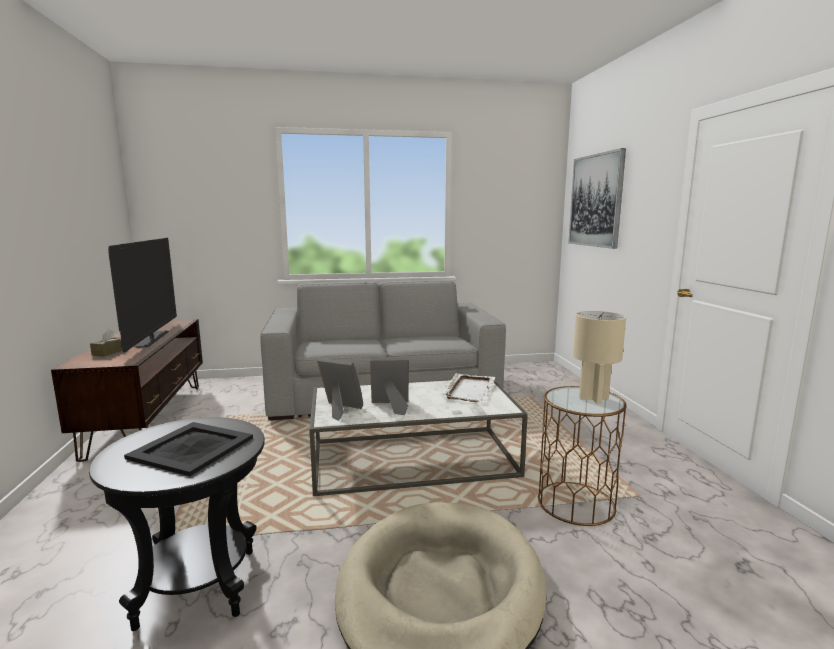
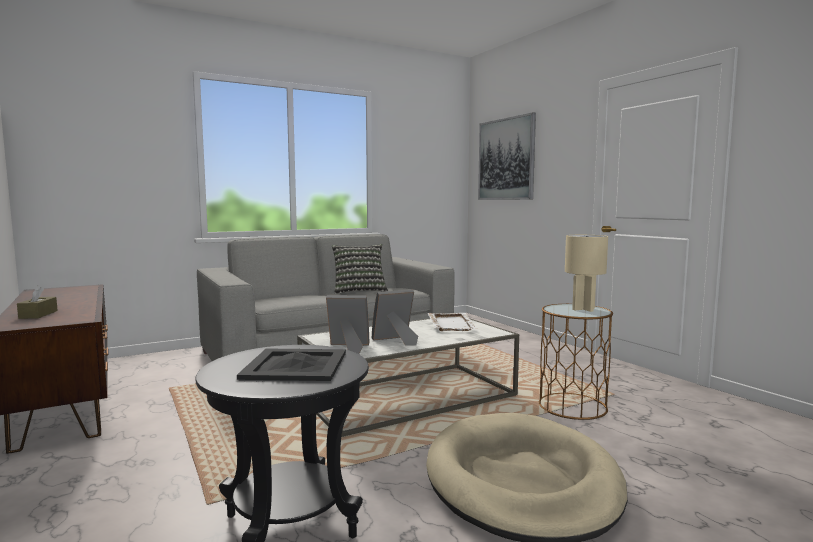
camera: 20 degrees left, 5 degrees down
television [108,238,177,352] -> none
none -> pillow [332,244,388,294]

